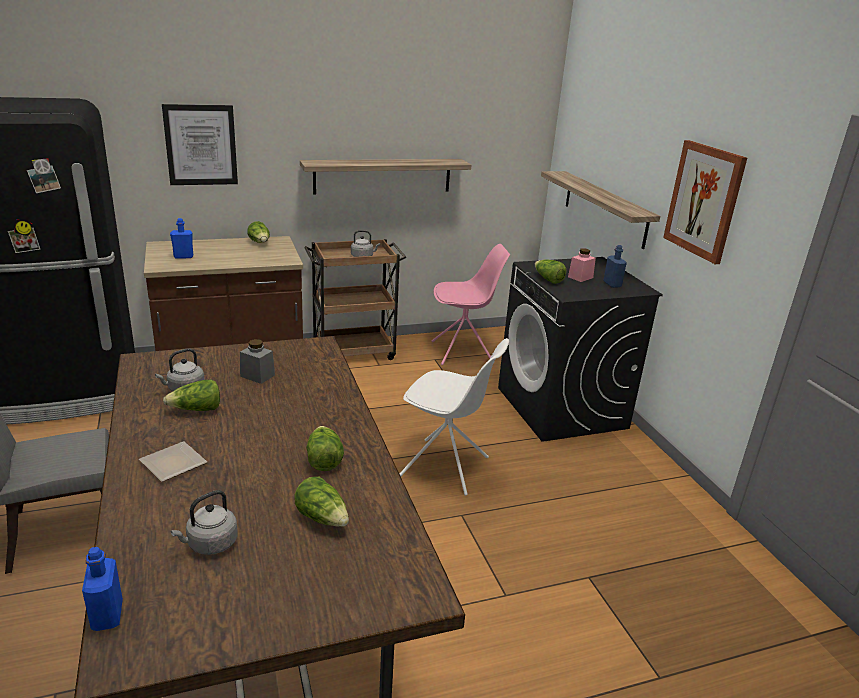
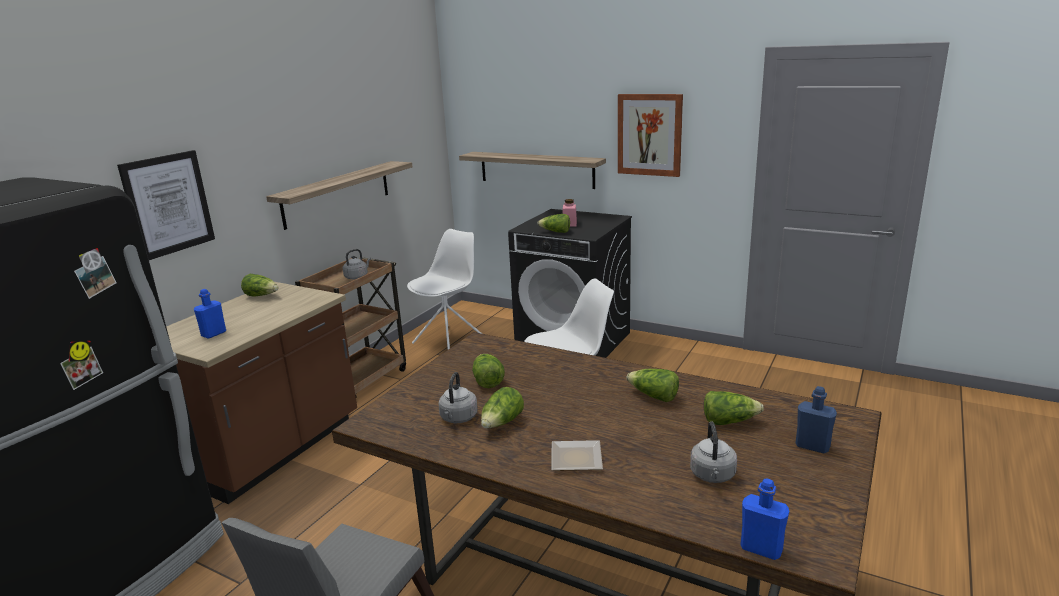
camera: 40 degrees left, 5 degrees down
grey jar [240,339,275,384] -> lettuce [472,354,505,388]
pink chair [432,244,510,365] -> white chair [407,229,482,350]
blue bottle [603,245,627,288] -> blue bottle moved to [795,386,837,453]

